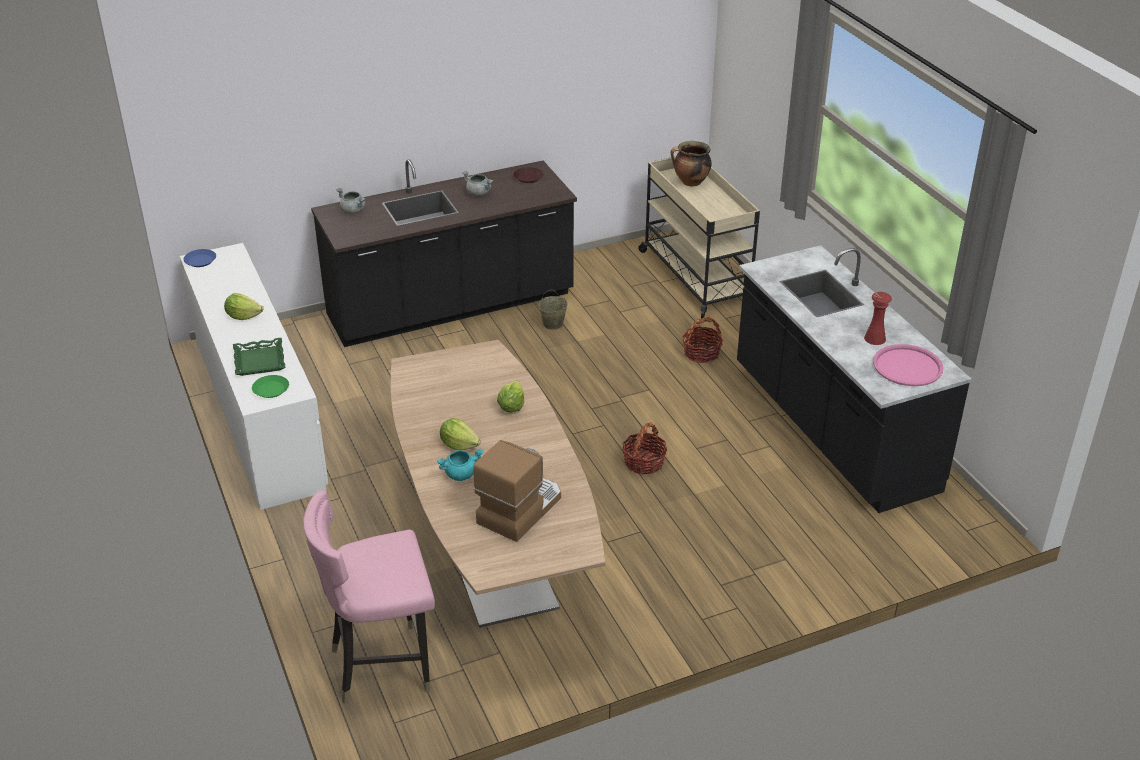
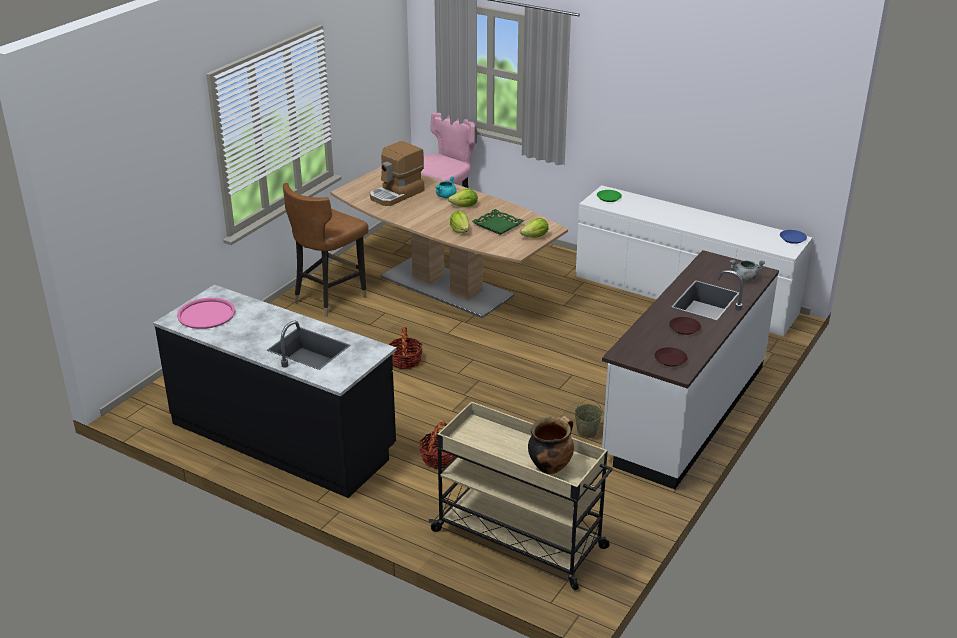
camera: 145 degrees right, 5 degrees down
lettuce [224,293,263,320] -> lettuce moved to [520,218,549,238]
green tray [233,338,285,376] -> green tray moved to [472,209,524,235]
black counter [311,159,577,347] -> white counter [602,250,779,489]
grey cooking pot [462,171,493,196] -> brown plate [669,317,701,335]
coffee machine [473,440,561,542] -> coffee machine turned 45 degrees clockwise [370,141,424,206]
red vase [864,292,892,345] -> none
none -> brown chair [283,183,369,317]

